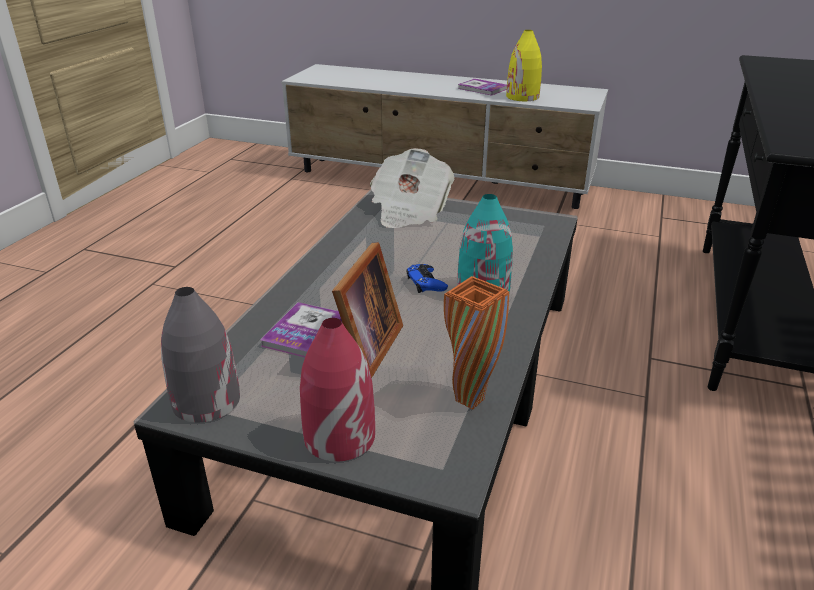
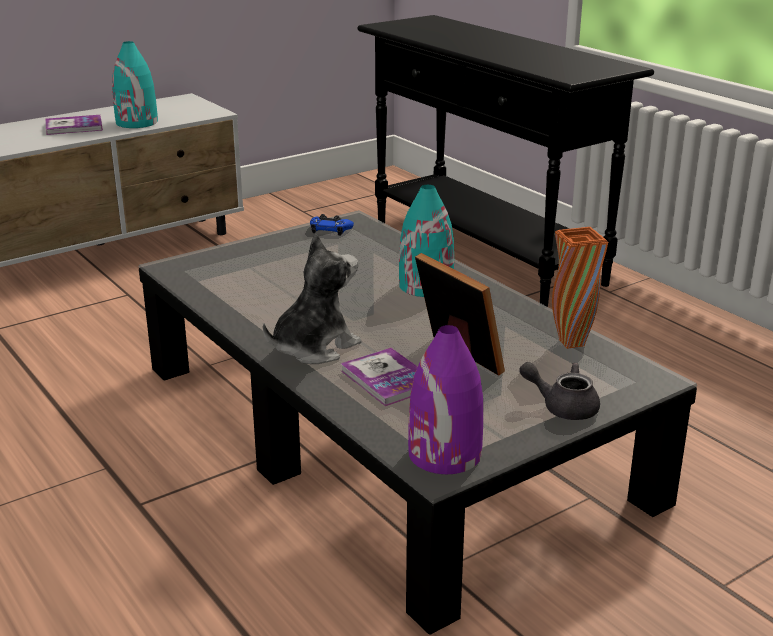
camera: 55 degrees left, 5 degrees down
grey vase [161,287,240,422] -> purple vase [408,325,483,474]
red vase [300,318,375,461] -> grey teapot [519,362,600,420]
newspaper [370,148,455,228] -> none
blue game controller [406,264,448,293] -> blue game controller moved to [310,214,354,236]
yellow vase [506,30,542,101] -> turquoise vase [112,41,158,128]
none -> plush toy [263,234,362,364]

